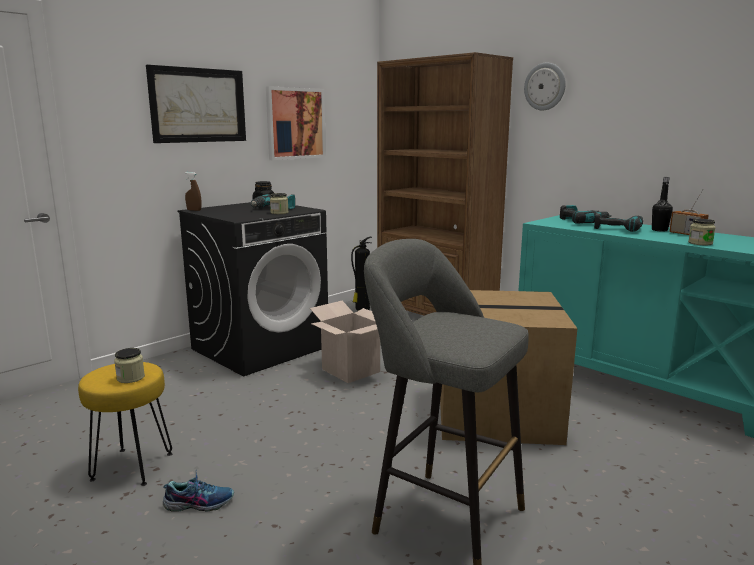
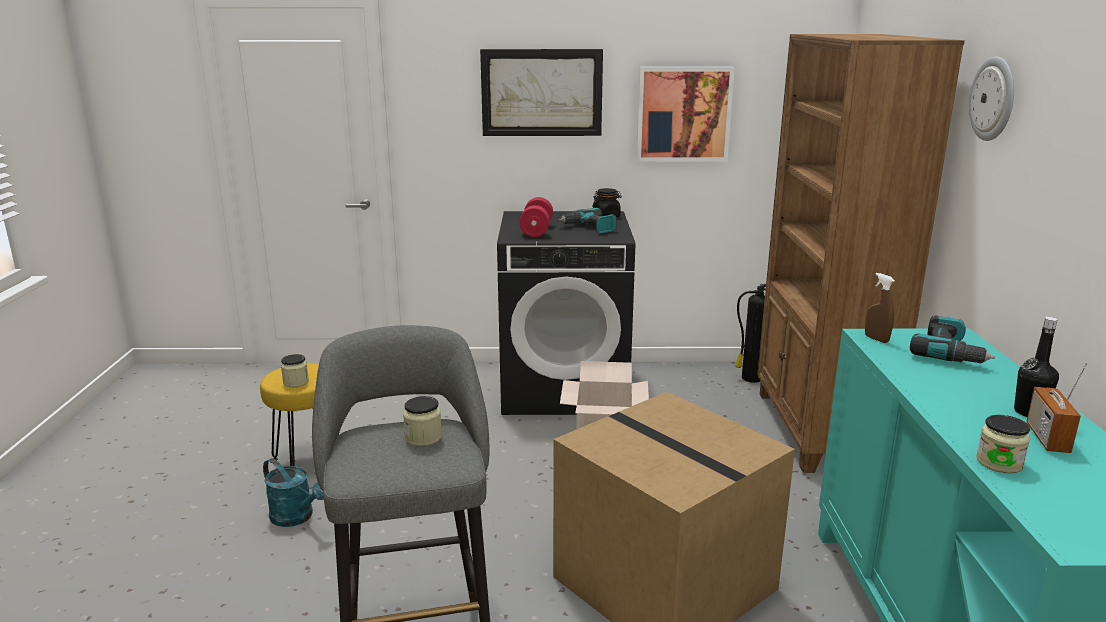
camera: 45 degrees right, 5 degrees up
shoe [163,472,234,512] -> turquoise watering can [263,458,324,527]
brown spray bottle [185,172,201,211] -> brown spray bottle moved to [865,273,895,343]
jar [270,193,288,214] -> jar moved to [403,396,442,446]
power drill [594,212,643,232] -> none
none -> red dumbbell [519,197,553,237]

